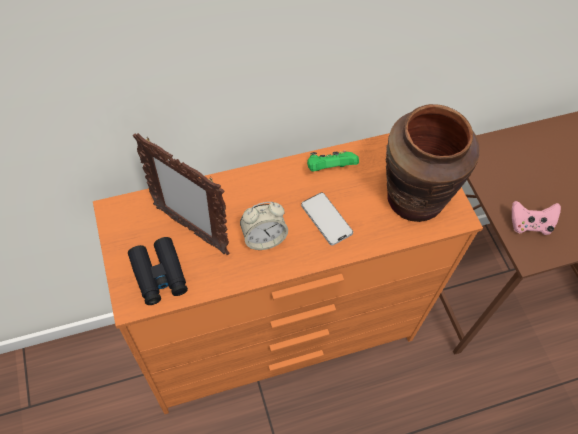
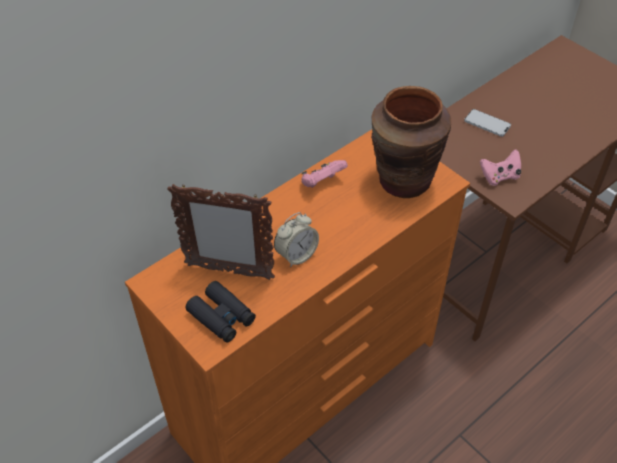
camera: 20 degrees left, 10 degrees down
phone [301,192,353,246] -> phone moved to [464,109,511,137]
green game controller [307,151,359,172] -> pink game controller [301,160,348,188]

